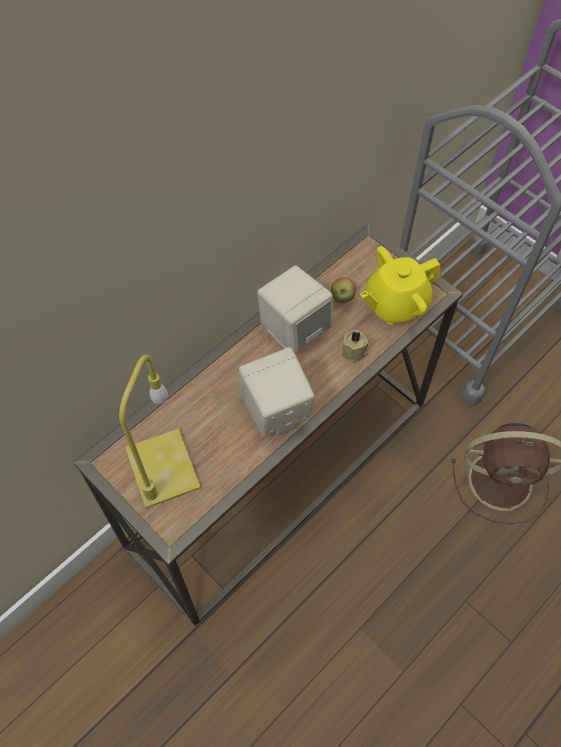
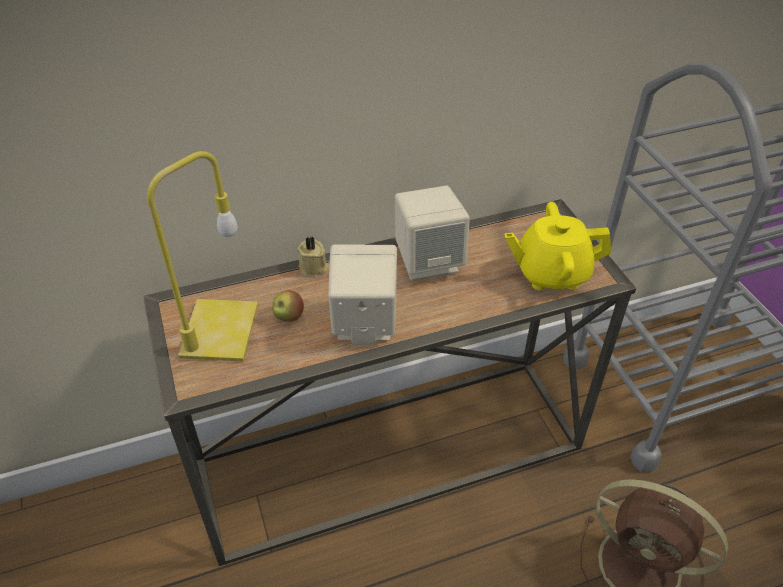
camera: 25 degrees right, 15 degrees down
apple [331,277,356,303] -> apple moved to [272,290,304,322]
beige candle [341,330,368,363] -> beige candle moved to [298,237,329,276]

